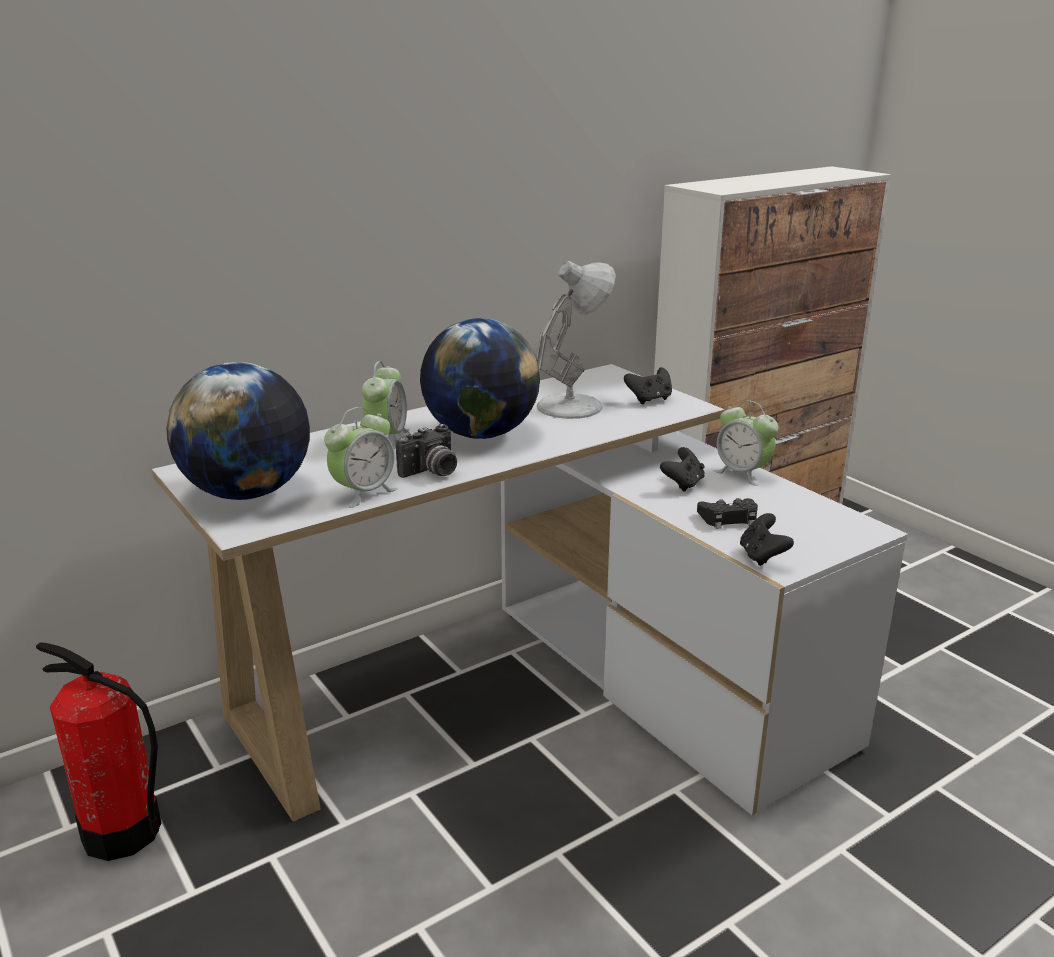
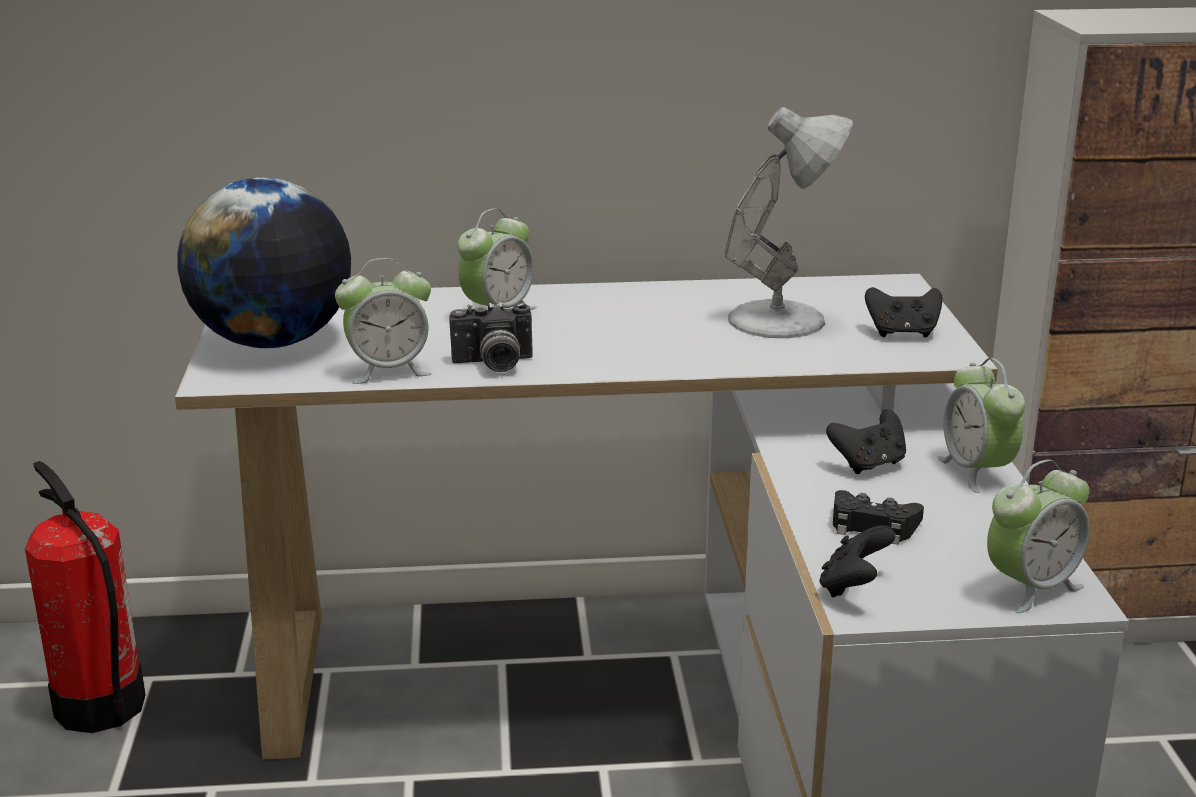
camera: 30 degrees right, 0 degrees up
globe [420,318,540,439] -> none
none -> alarm clock [987,459,1090,613]

